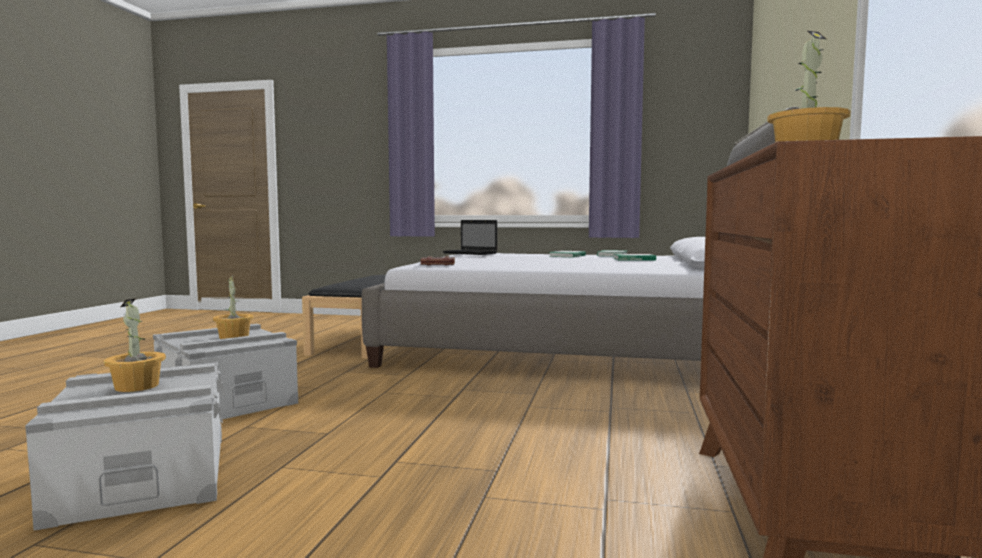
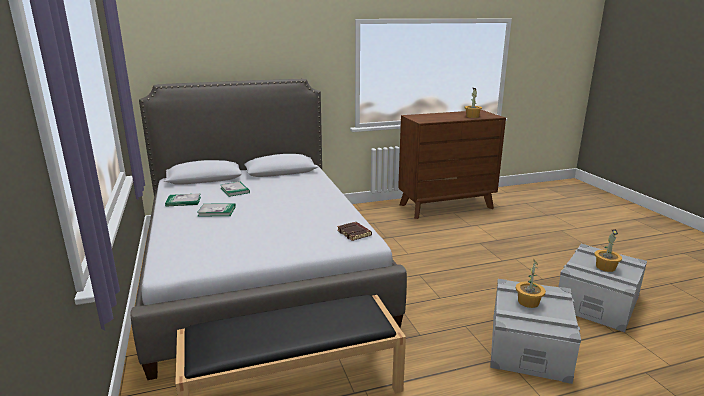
camera: 120 degrees left, 15 degrees up
laptop [443,220,497,255] -> none

